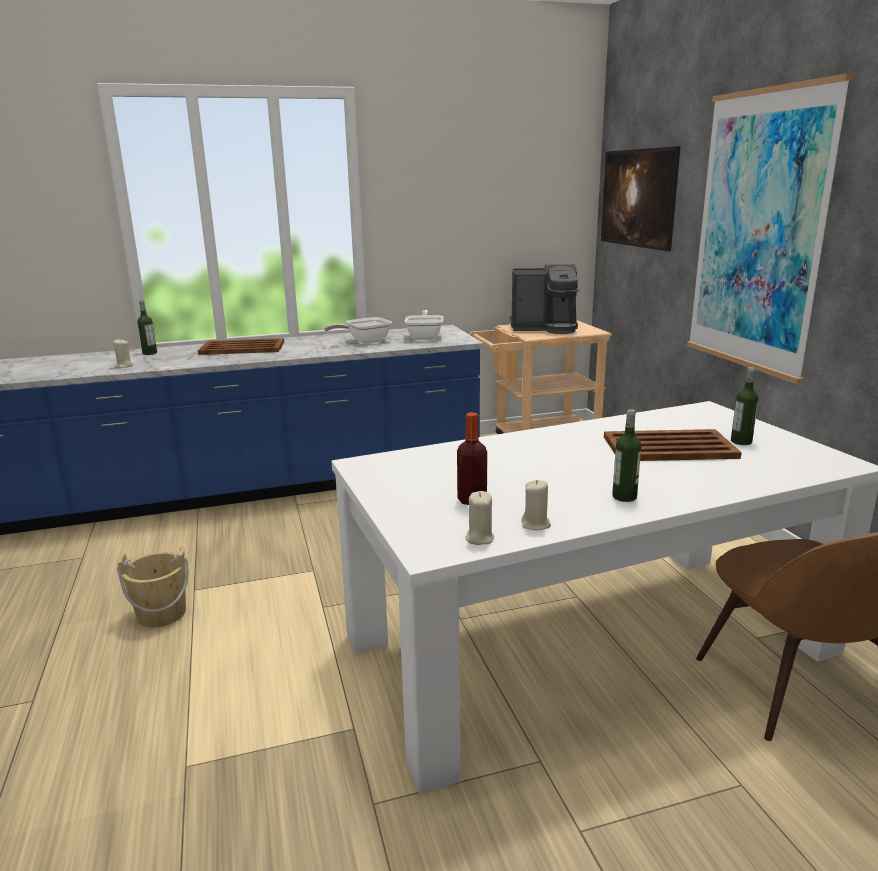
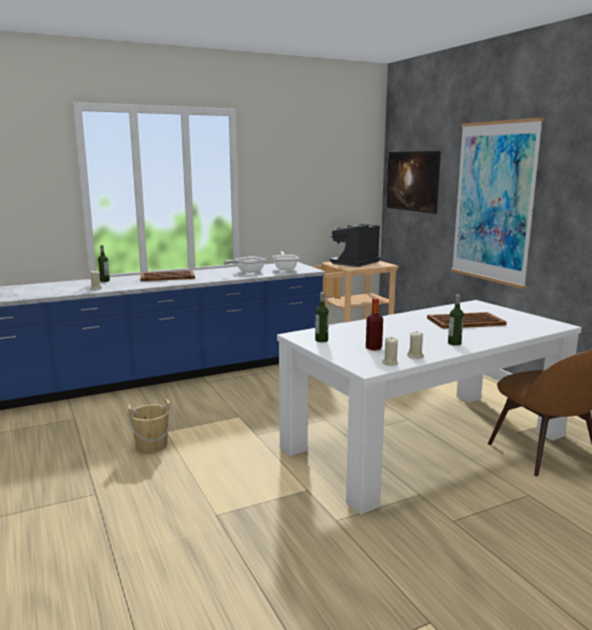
camera: 10 degrees left, 5 degrees down
coffee machine [510,264,579,334] -> coffee machine turned 135 degrees clockwise [330,224,381,267]
bottle [731,367,759,445] -> bottle moved to [315,292,329,342]

